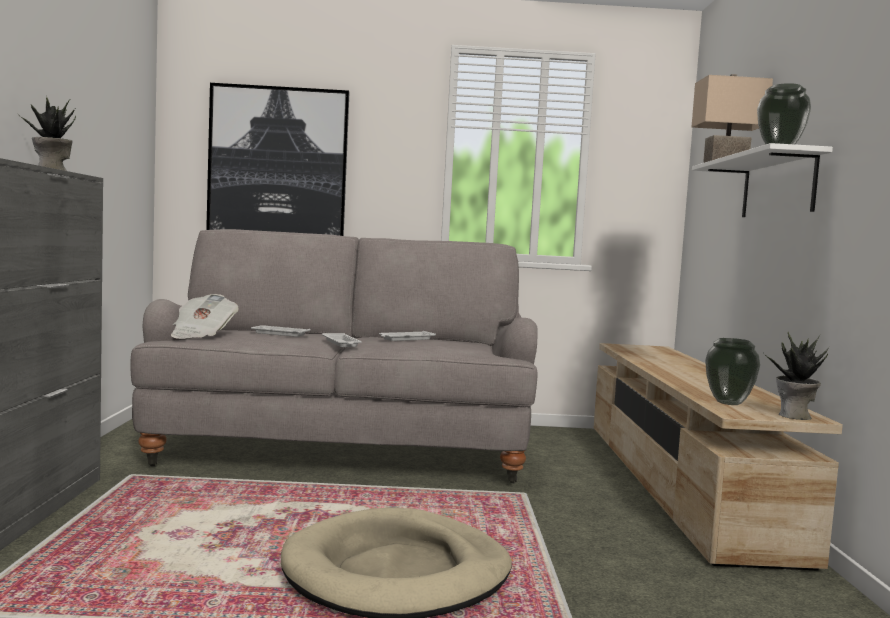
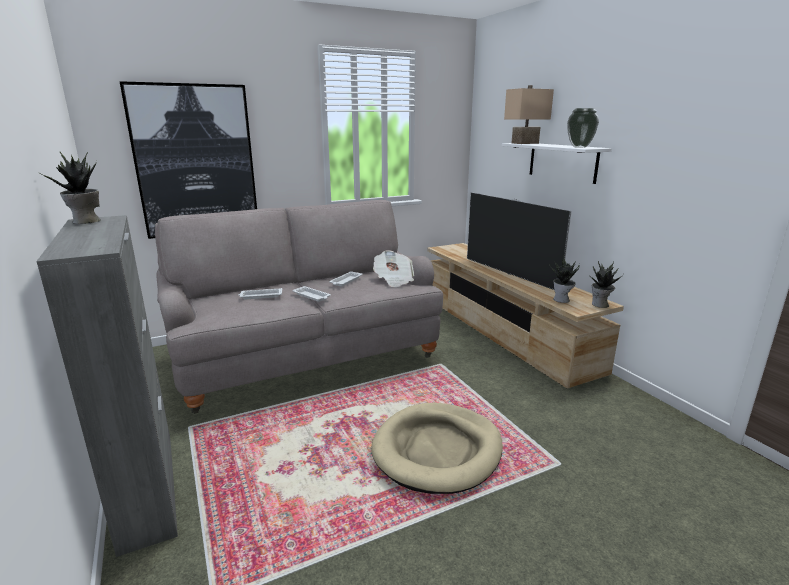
camera: 25 degrees left, 15 degrees up
newspaper [171,294,239,339] -> newspaper moved to [373,250,414,287]
vase [705,338,760,405] -> potted plant [549,259,580,303]
none -> television [467,192,572,290]

